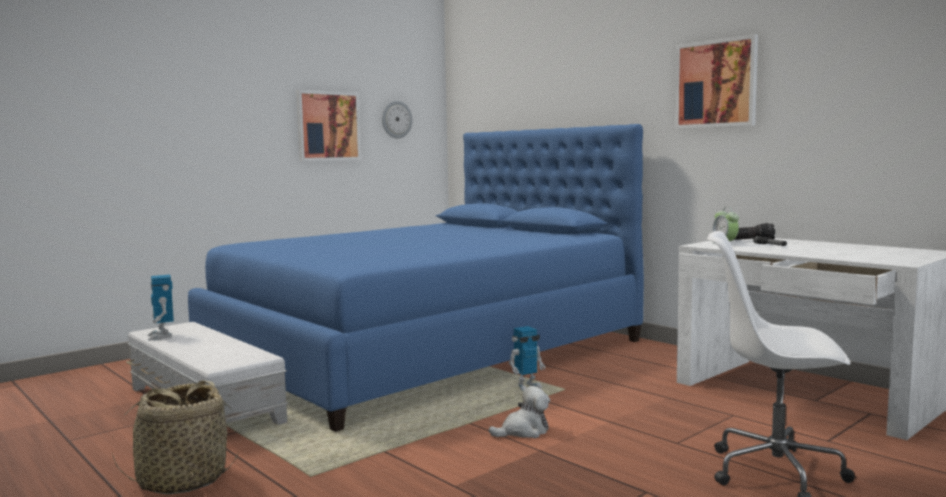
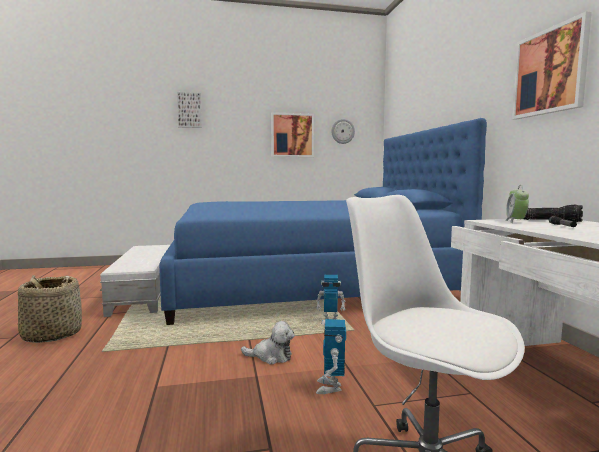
camera: 30 degrees right, 0 degrees up
toy robot [148,275,174,341] -> toy robot moved to [316,319,346,394]
none -> picture [177,92,202,128]

